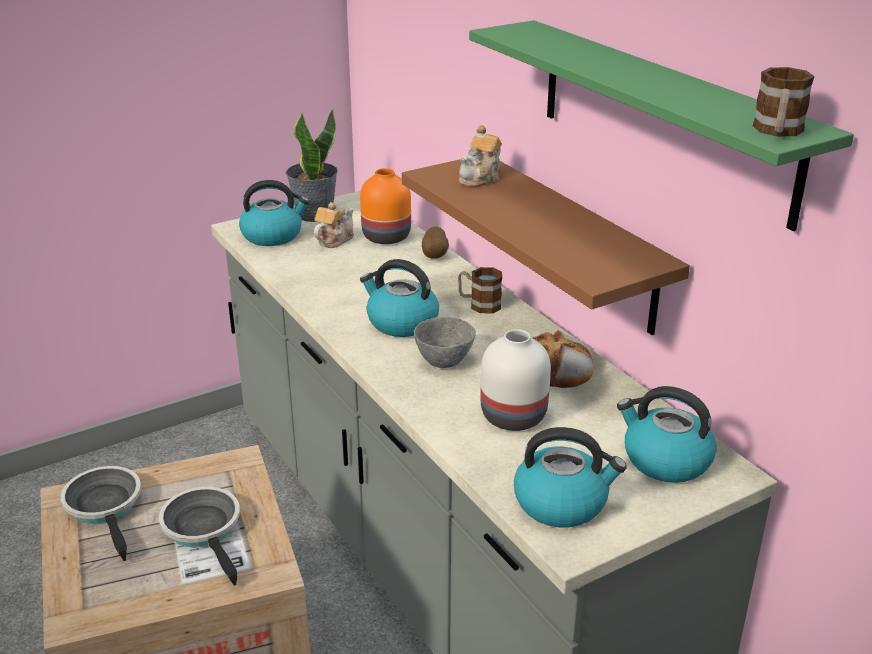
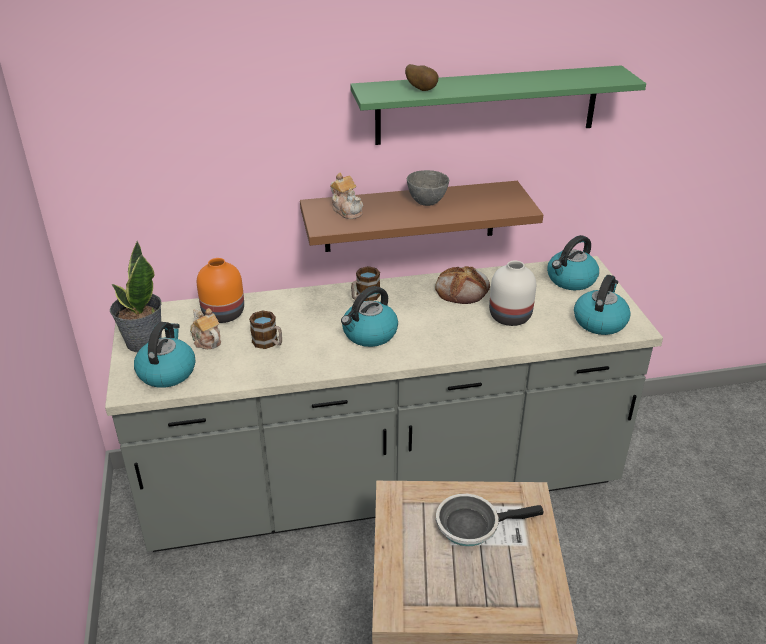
camera: 70 degrees left, 5 degrees up
frying pan [61,466,141,561] -> none
grey bowl [414,317,476,368] -> grey bowl moved to [407,170,449,206]
potato [422,226,449,259] -> potato moved to [405,64,438,91]
mug [753,67,815,137] -> mug moved to [249,310,282,349]

